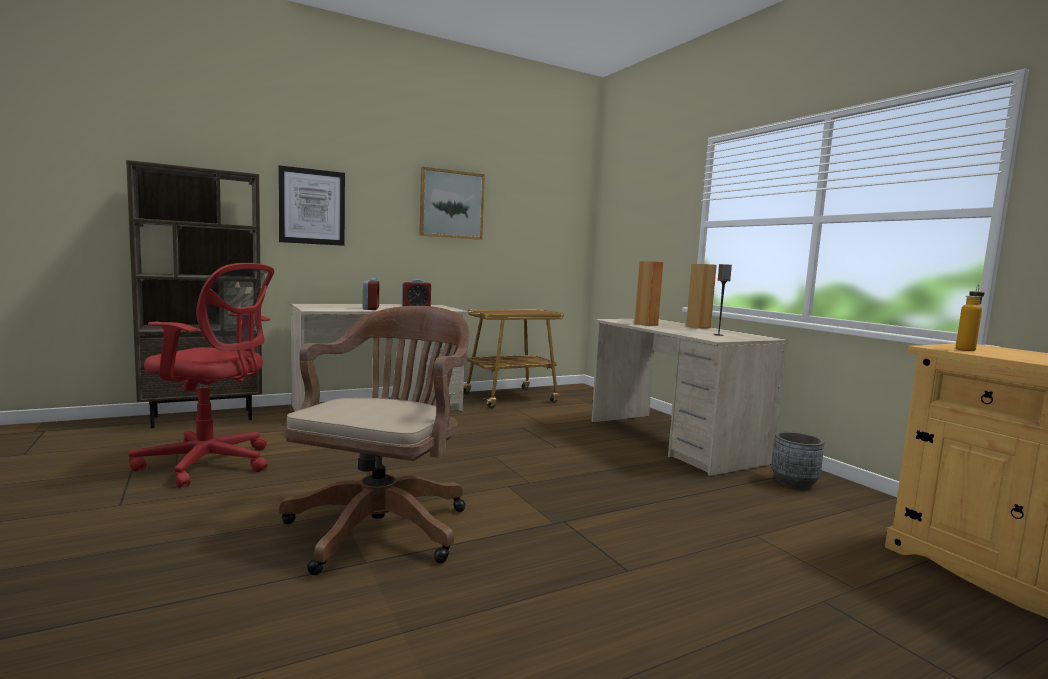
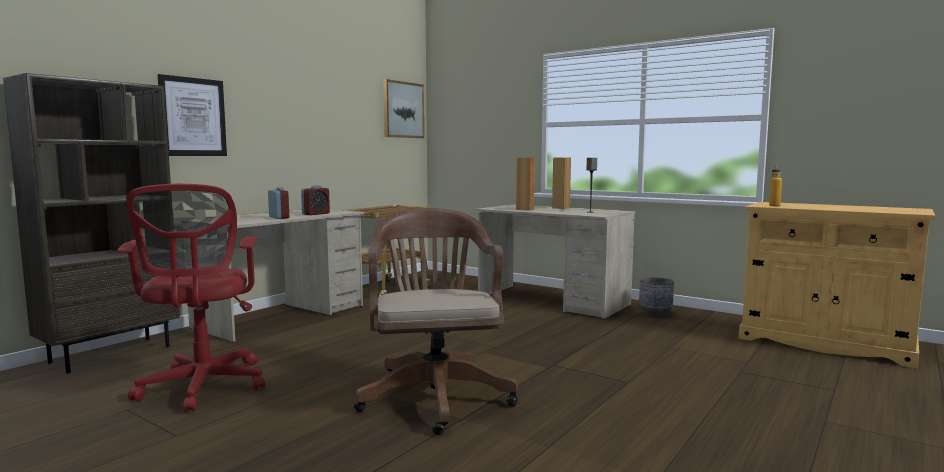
camera: 25 degrees left, 0 degrees up
red office chair [128,263,274,488] -> red office chair turned 90 degrees clockwise [118,184,265,412]
picture [419,167,485,240] -> picture moved to [383,79,424,138]

